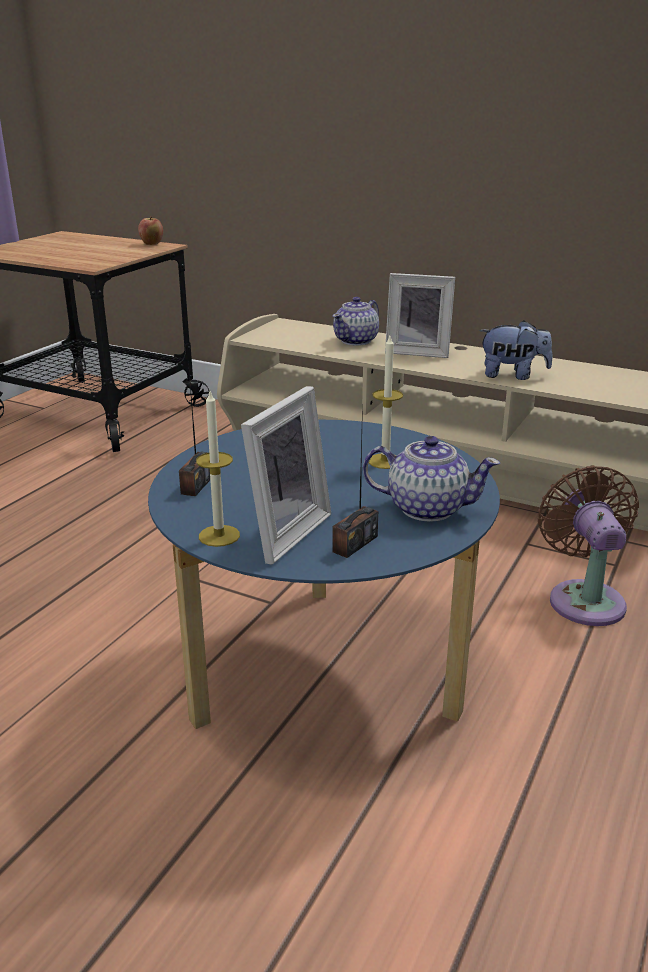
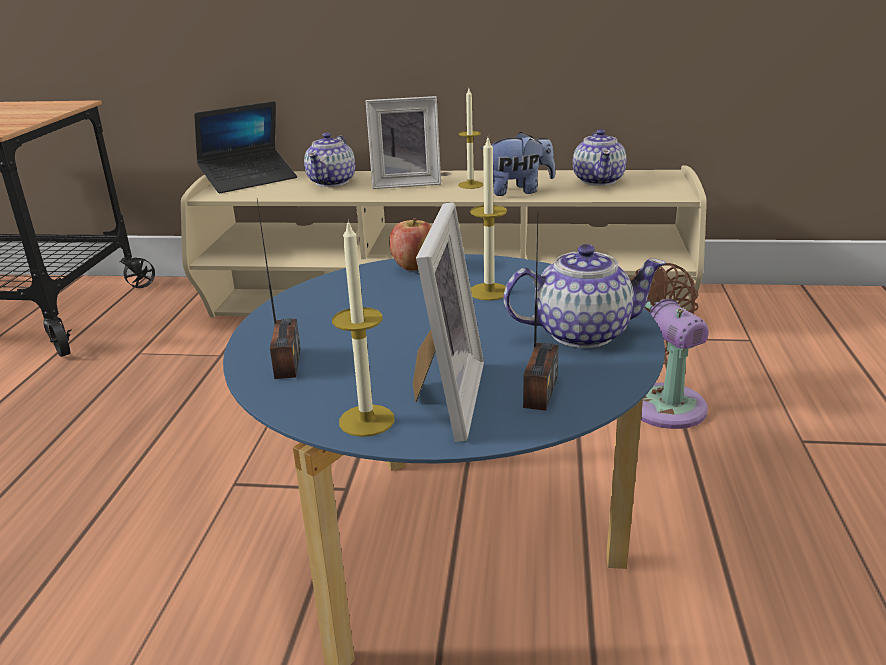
camera: 20 degrees left, 0 degrees up
apple [138,216,163,245] -> apple moved to [389,218,432,271]
none -> laptop [194,101,297,193]
none -> candle [458,89,483,189]
none -> teapot [573,129,626,186]

